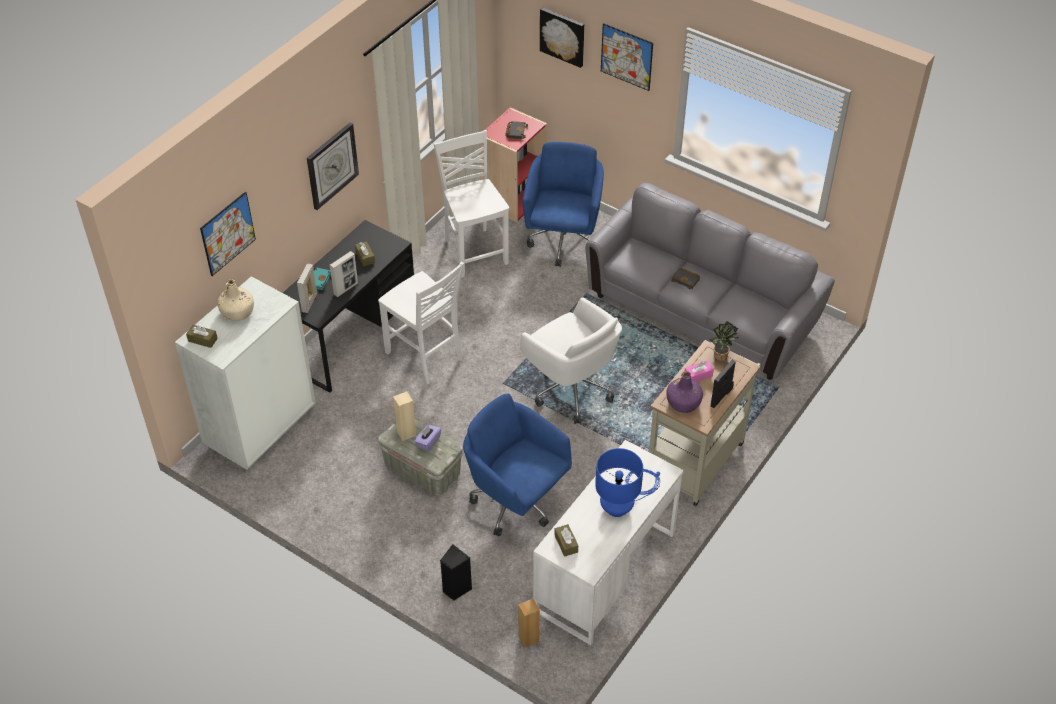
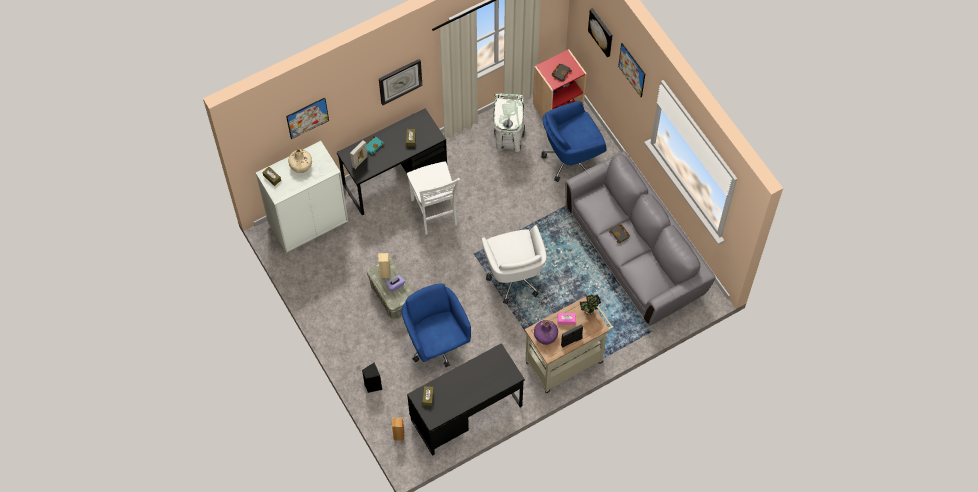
camera: 25 degrees right, 15 degrees up
picture frame [329,251,358,297] -> none
white chair [434,130,509,278] -> white trash can [494,94,525,152]
blue office chair [522,142,604,267] -> blue office chair turned 150 degrees counterclockwise [541,101,607,182]
white desk [533,440,684,645] -> black desk [407,343,525,456]
blue table lamp [595,448,660,517] -> none

